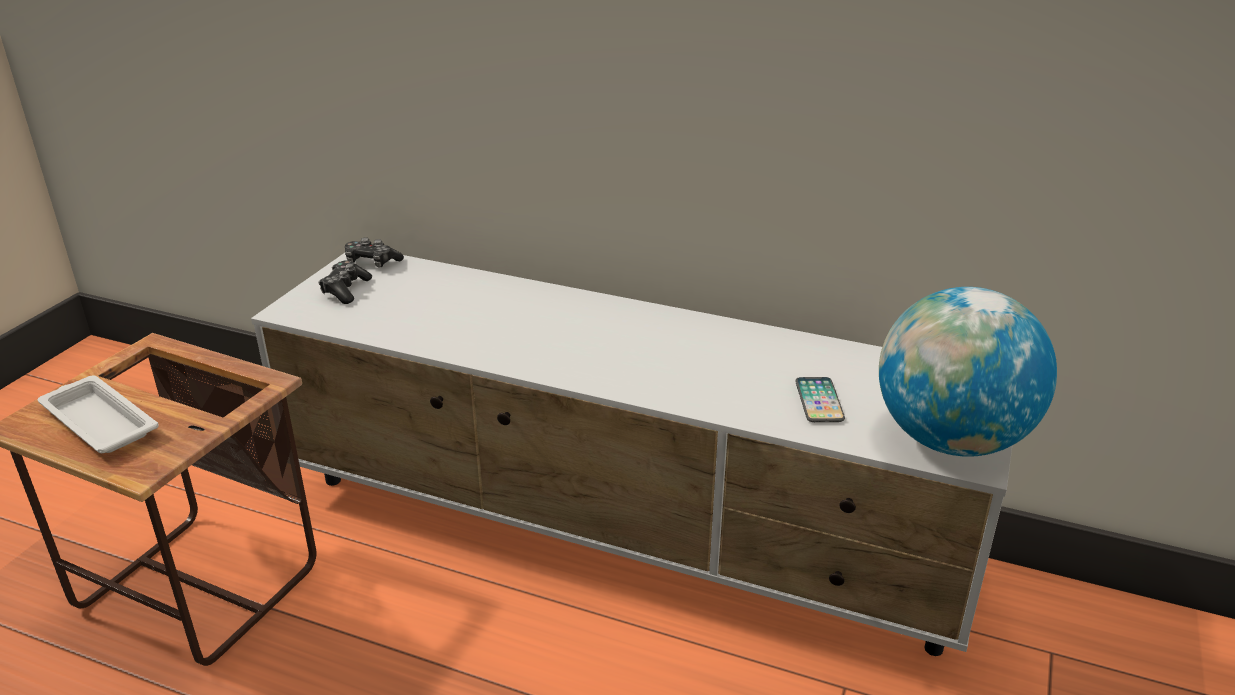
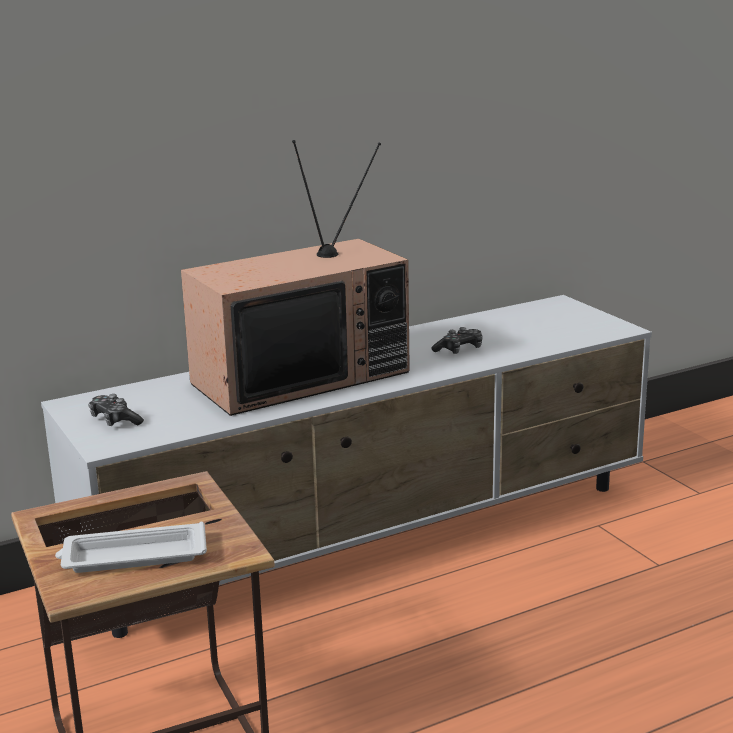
camera: 50 degrees left, 10 degrees down
game controller [345,237,404,267] -> game controller moved to [431,327,483,354]
phone [795,377,845,422] -> none
globe [879,287,1057,457] -> none
none -> television [181,140,410,416]

